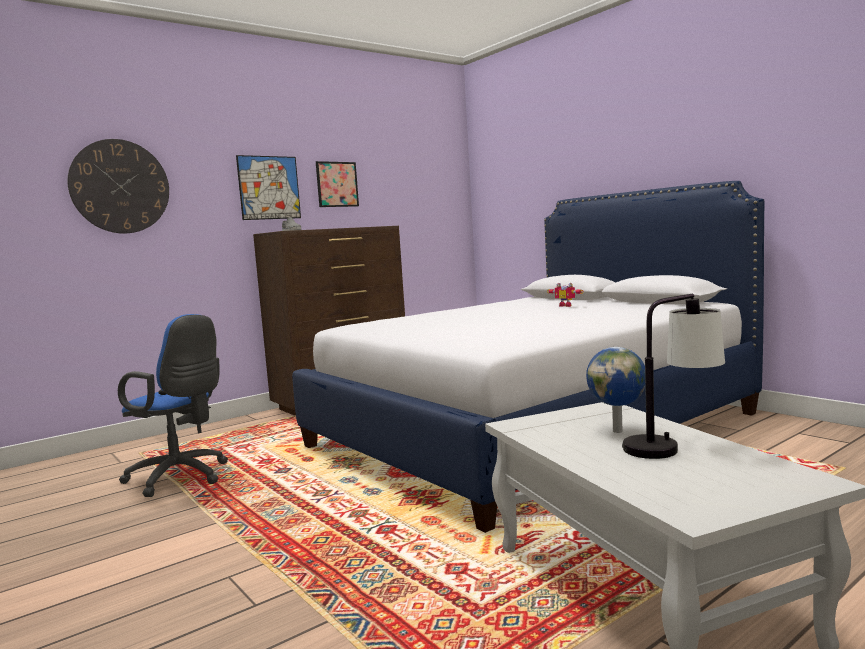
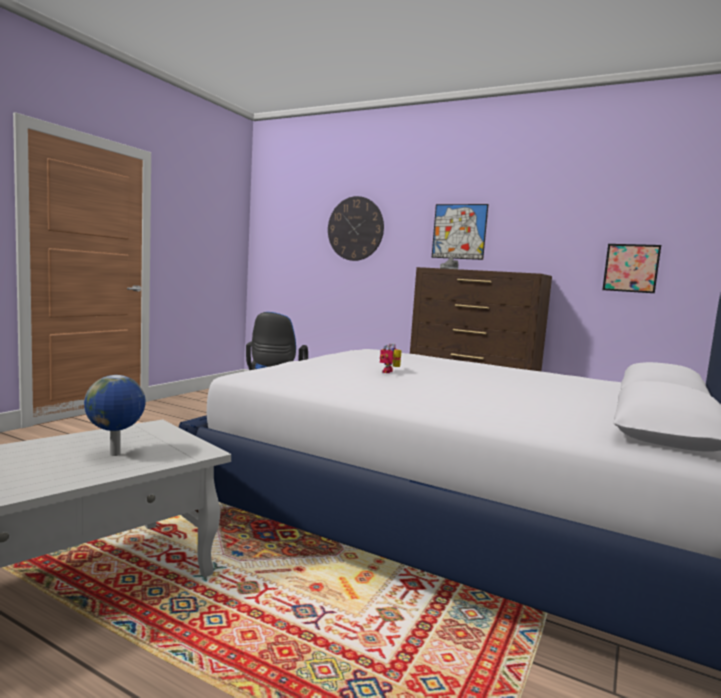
camera: 65 degrees right, 0 degrees up
picture [316,161,359,207] -> picture moved to [602,244,661,293]
toy robot [547,283,584,307] -> toy robot moved to [380,343,402,373]
table lamp [622,294,725,459] -> none

